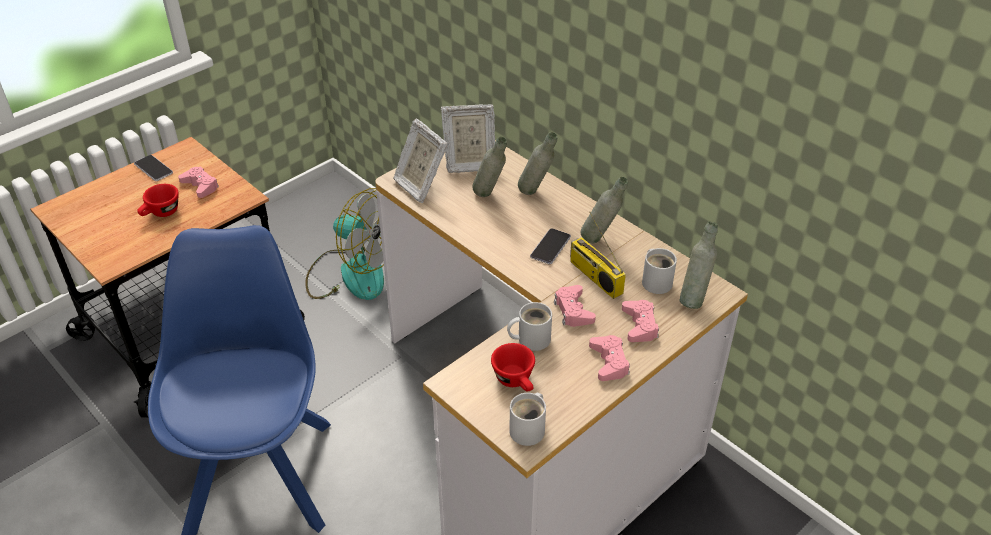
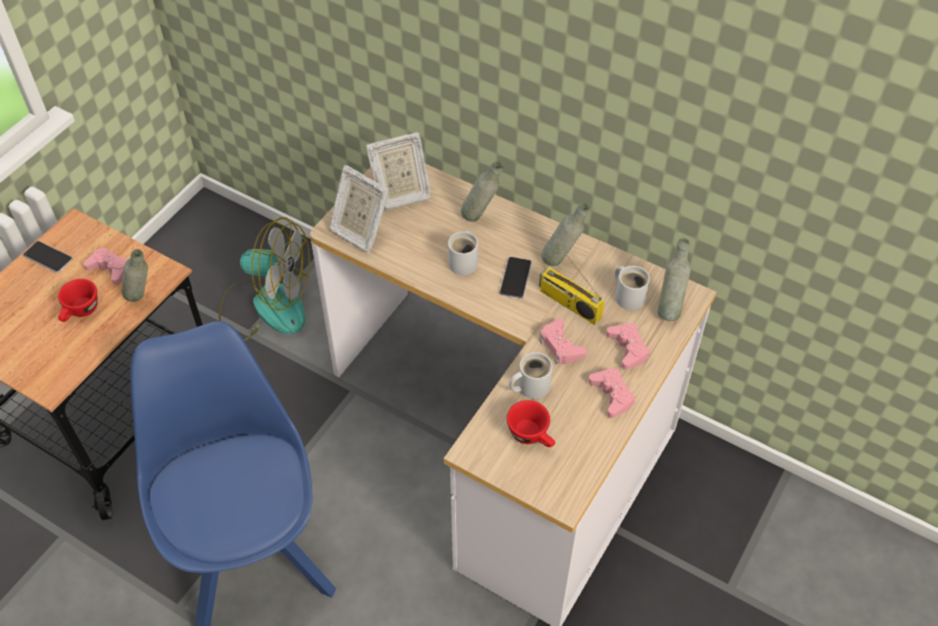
camera: 15 degrees left, 10 degrees up
grey bottle [473,137,507,197] -> grey bottle moved to [122,249,148,302]
white mug [509,392,546,446] -> white mug moved to [448,231,478,275]

